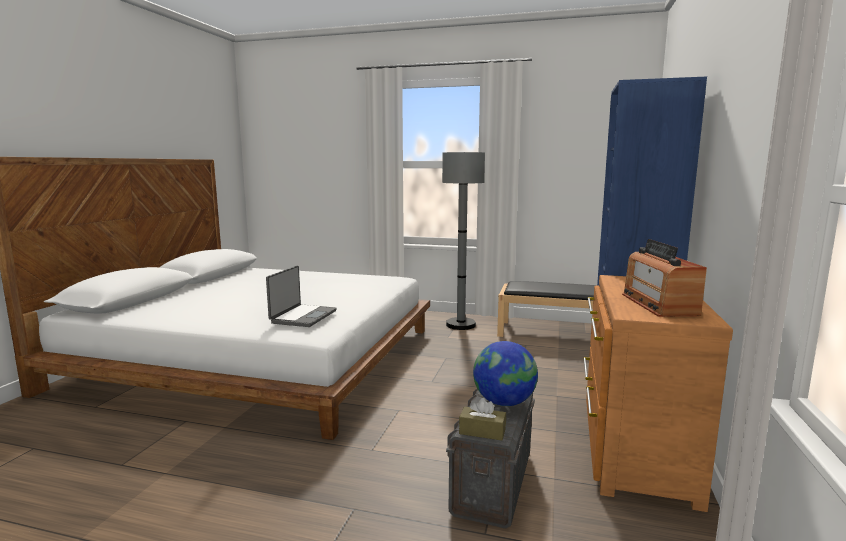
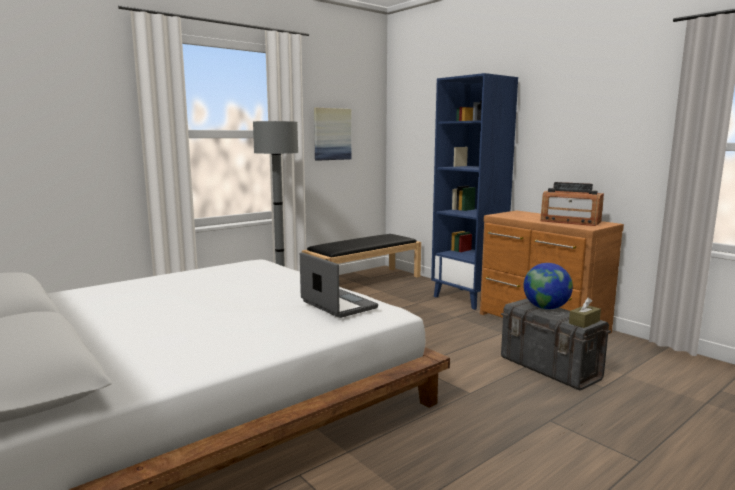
camera: 55 degrees left, 0 degrees up
none -> picture [314,108,351,161]

